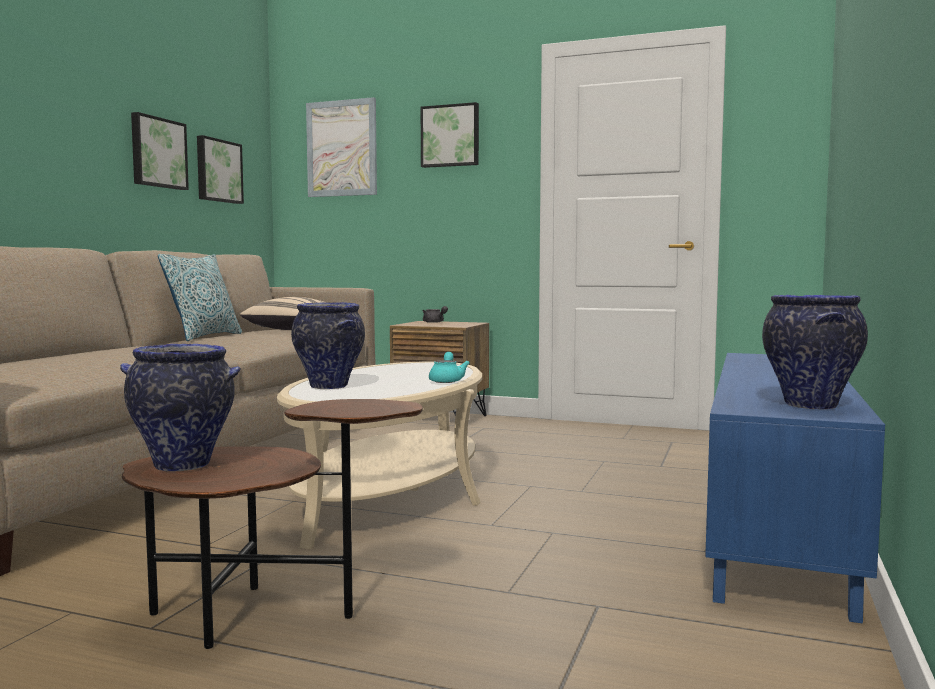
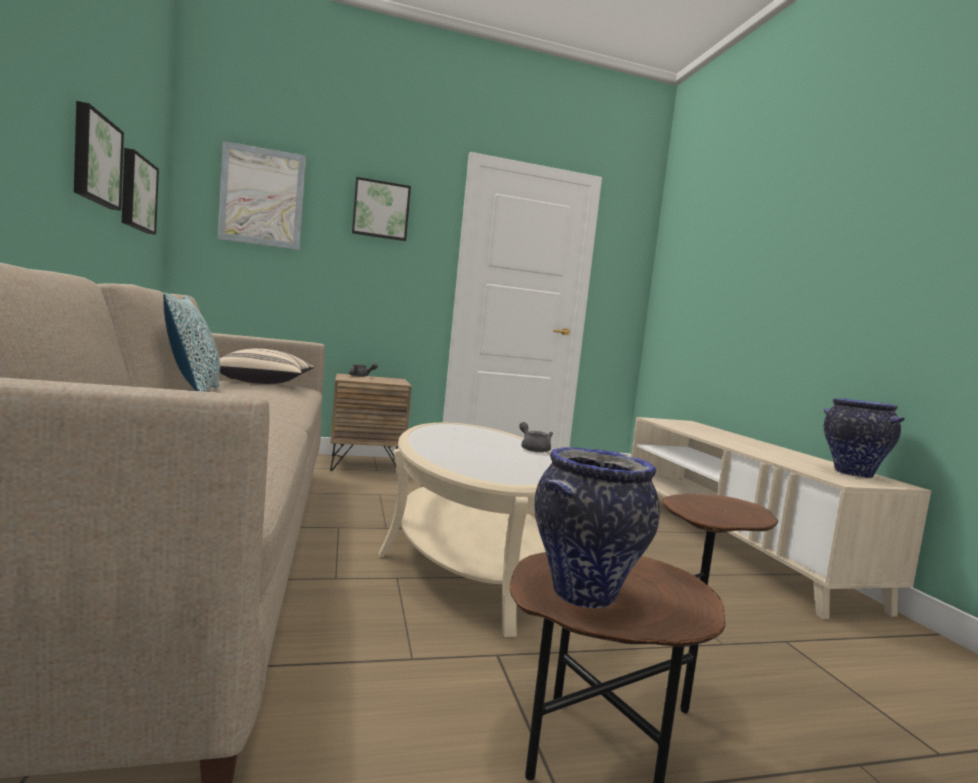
camera: 35 degrees left, 0 degrees up
vase [291,302,365,389] -> none
turquoise teapot [429,352,470,383] -> grey teapot [519,422,553,453]
blue tv stand [705,353,885,624] -> beige tv stand [631,417,931,619]

